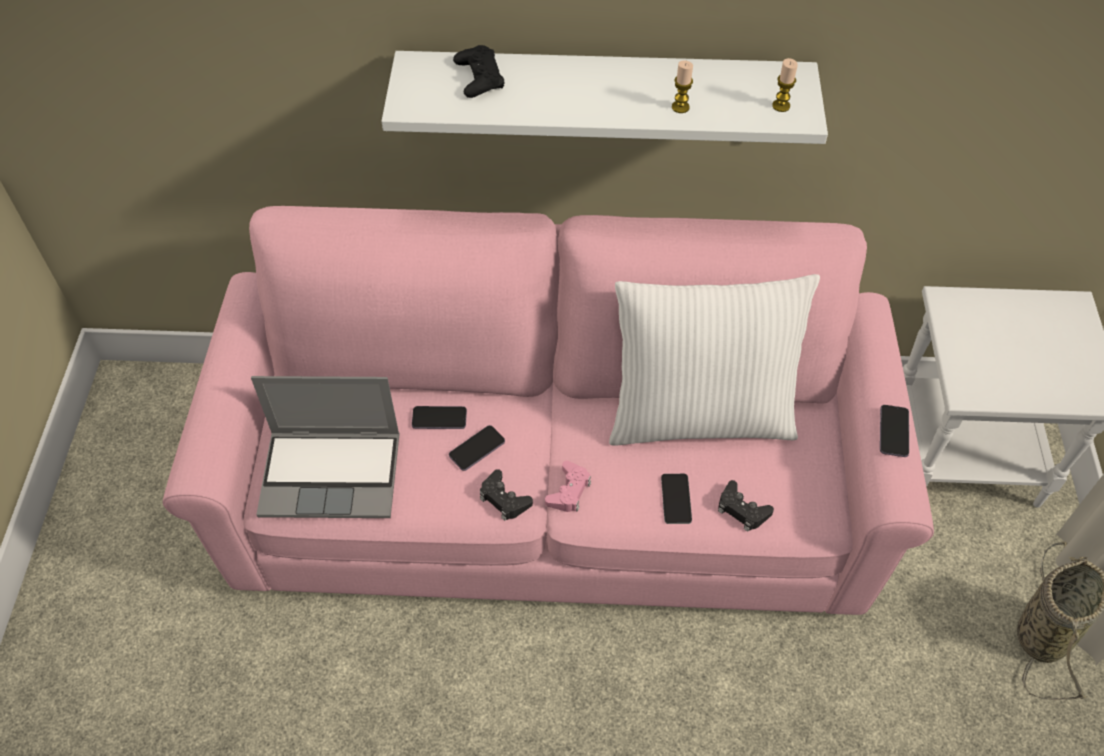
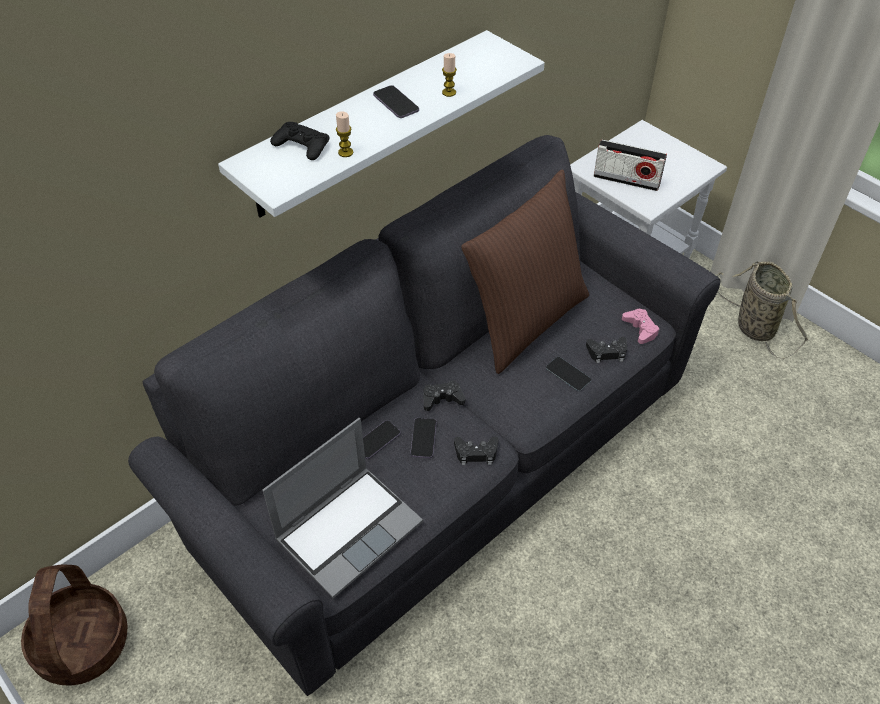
camera: 45 degrees left, 5 degrees down
pink sofa [163,206,934,615] -> grey sofa [128,135,721,696]
pink game controller [545,461,591,512] -> pink game controller moved to [622,309,659,344]
white pillow [609,274,820,446] -> brown pillow [461,170,589,374]
candle [772,58,798,112] -> candle moved to [336,111,353,157]
phone [880,405,909,457] -> phone moved to [373,85,419,118]
none -> basket [21,564,128,686]
none -> black game controller [423,380,465,411]
none -> radio [594,140,667,191]

